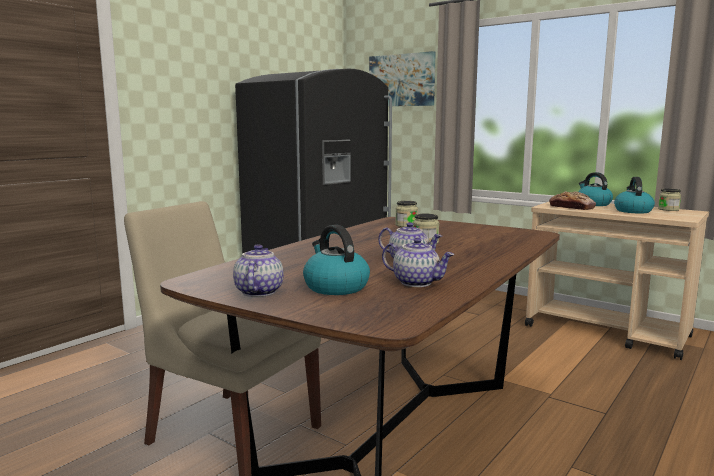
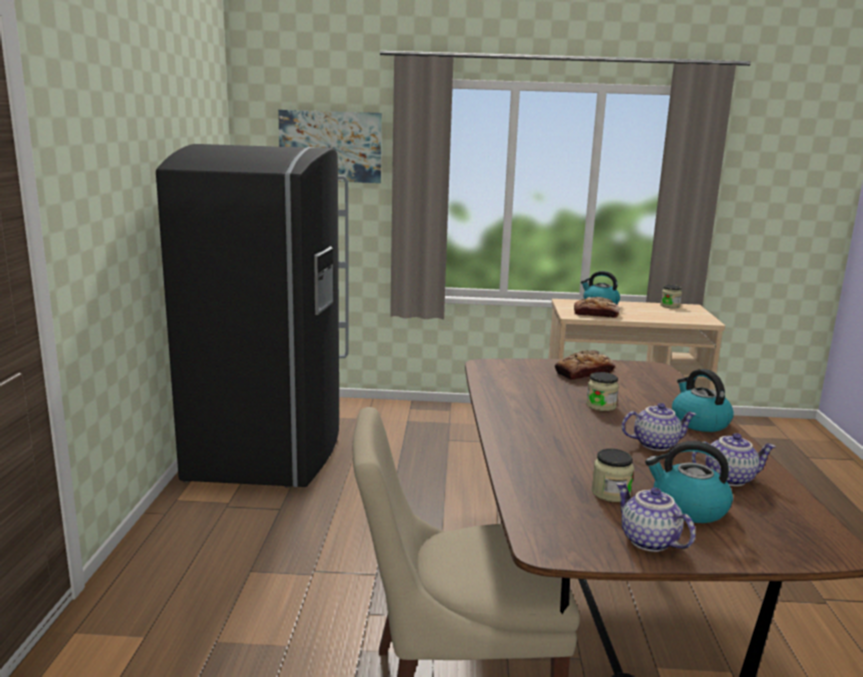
camera: 35 degrees left, 5 degrees up
jar [395,201,418,227] -> jar moved to [592,449,634,502]
kettle [614,177,655,213] -> kettle moved to [672,369,734,432]
none -> bread [555,350,615,380]

